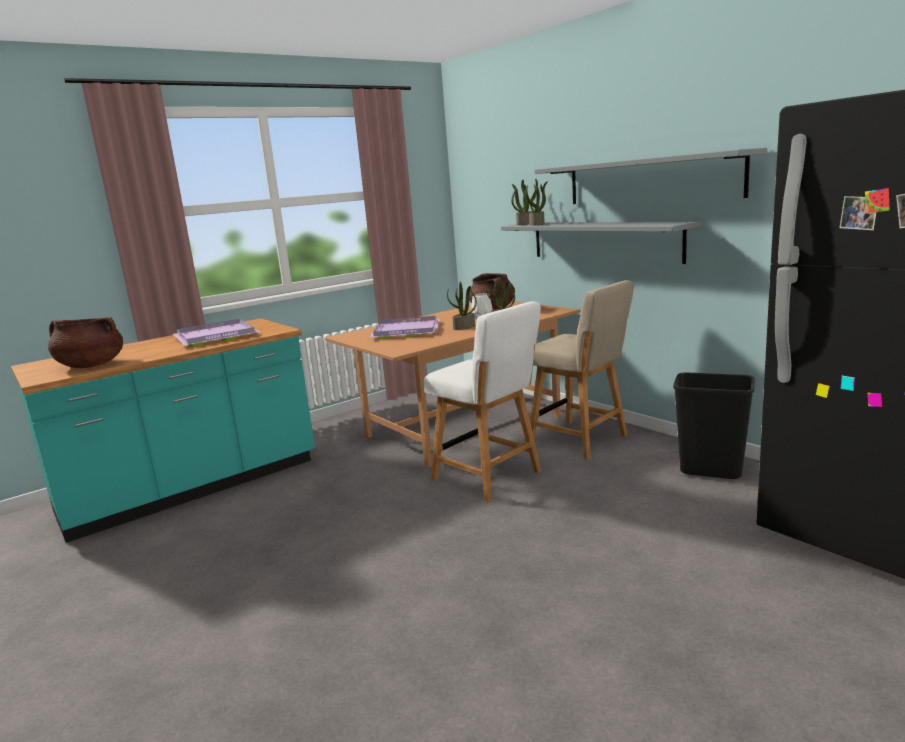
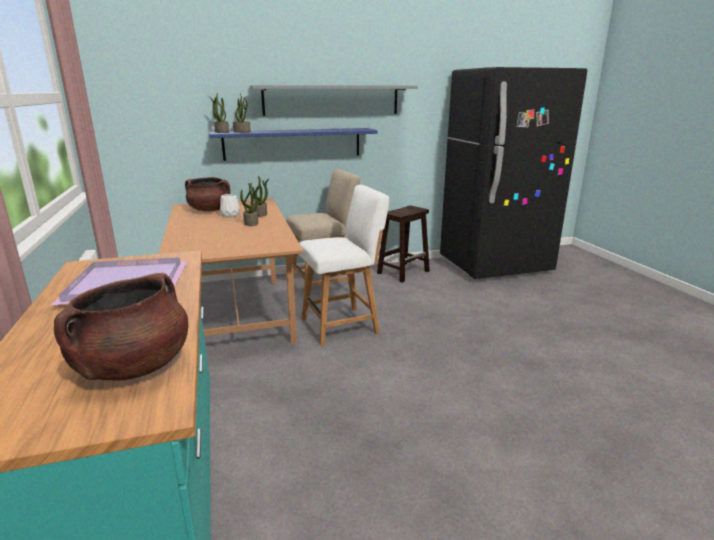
camera: 70 degrees left, 5 degrees up
purple tray [369,316,440,339] -> none
grey shelf [501,222,701,264] -> blue shelf [209,128,377,161]
black trash can [673,372,755,479] -> brown stool [377,205,430,283]

